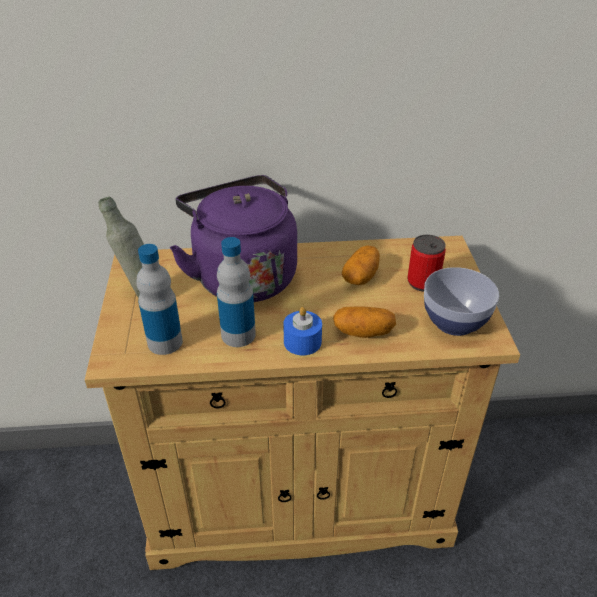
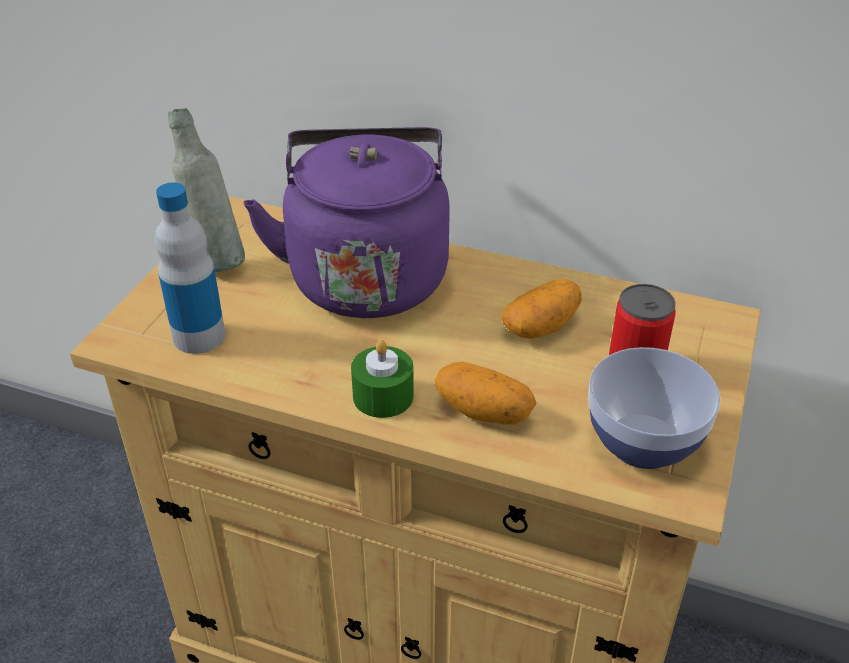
camera: 25 degrees right, 0 degrees up
bottle [217,237,256,347] -> none
blue candle [283,307,322,355] -> green candle [351,340,414,418]

